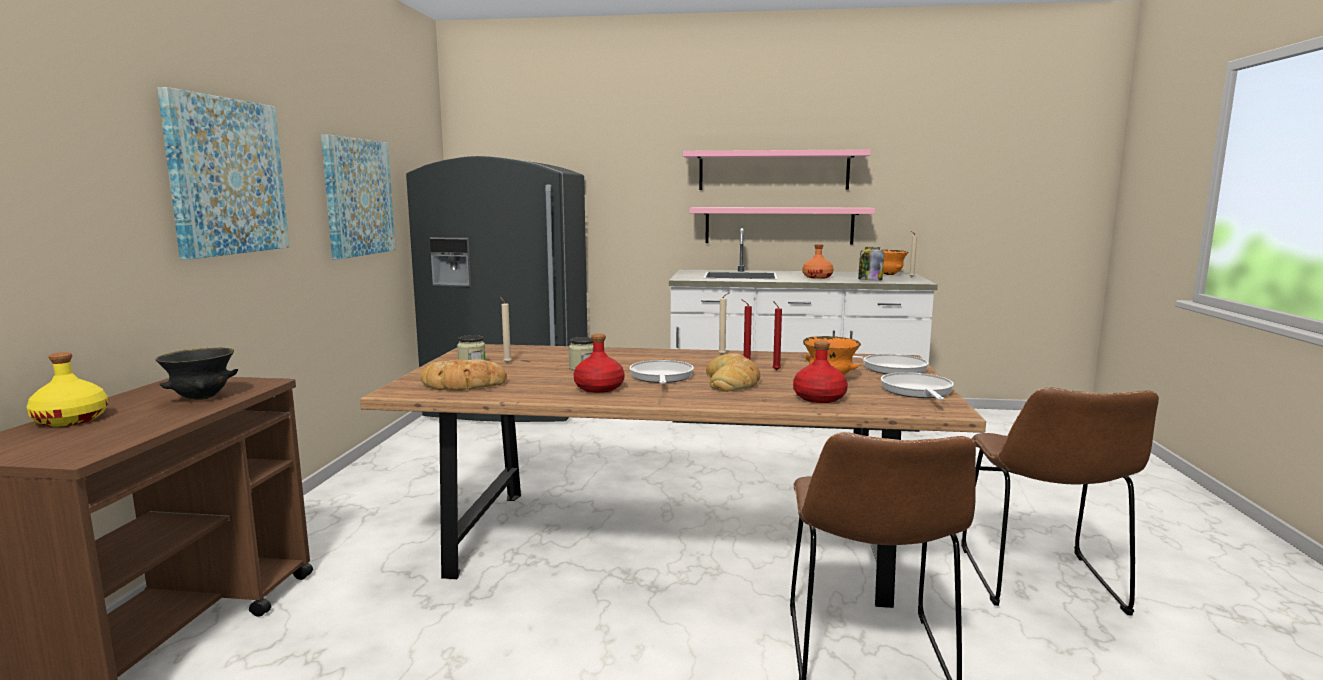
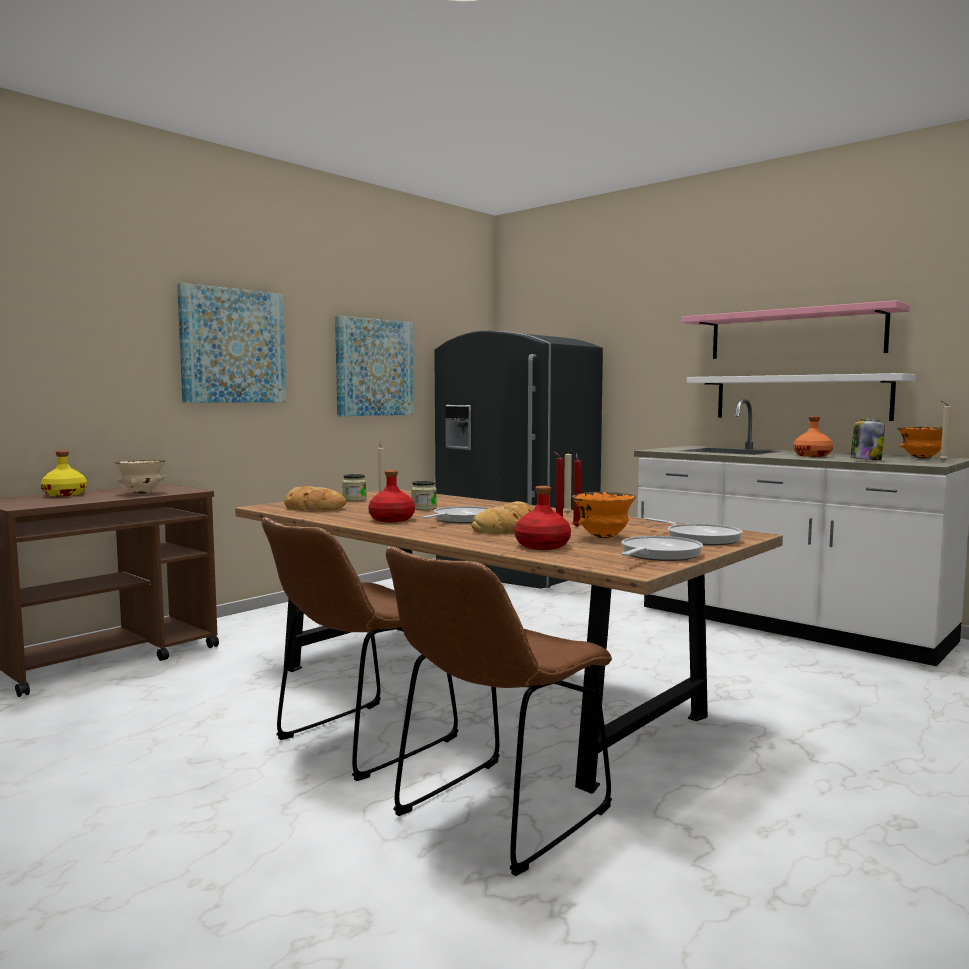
camera: 35 degrees right, 5 degrees down
black bowl [155,347,238,400] -> beige bowl [115,460,165,494]
pink shelf [689,207,875,245] -> white shelf [687,373,915,421]
brown chair [961,387,1159,615] -> brown chair moved to [262,517,459,781]

